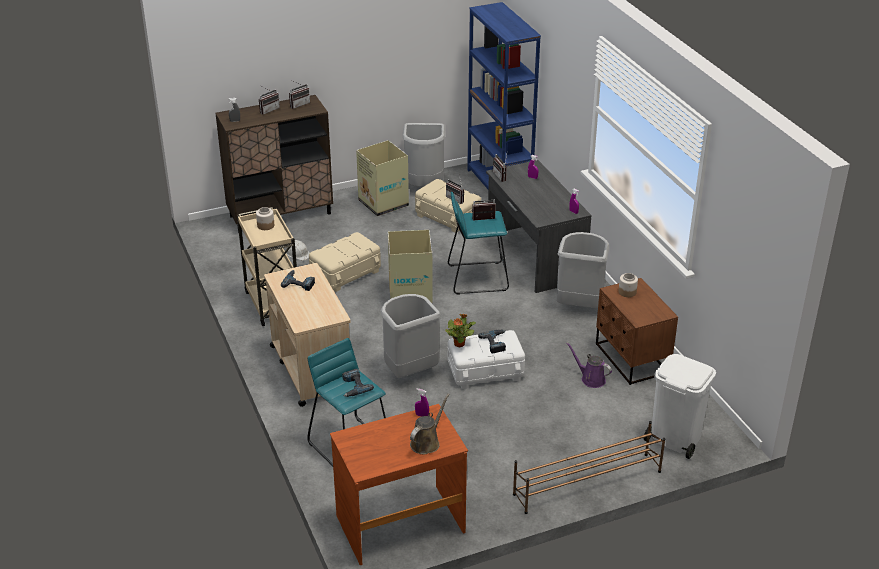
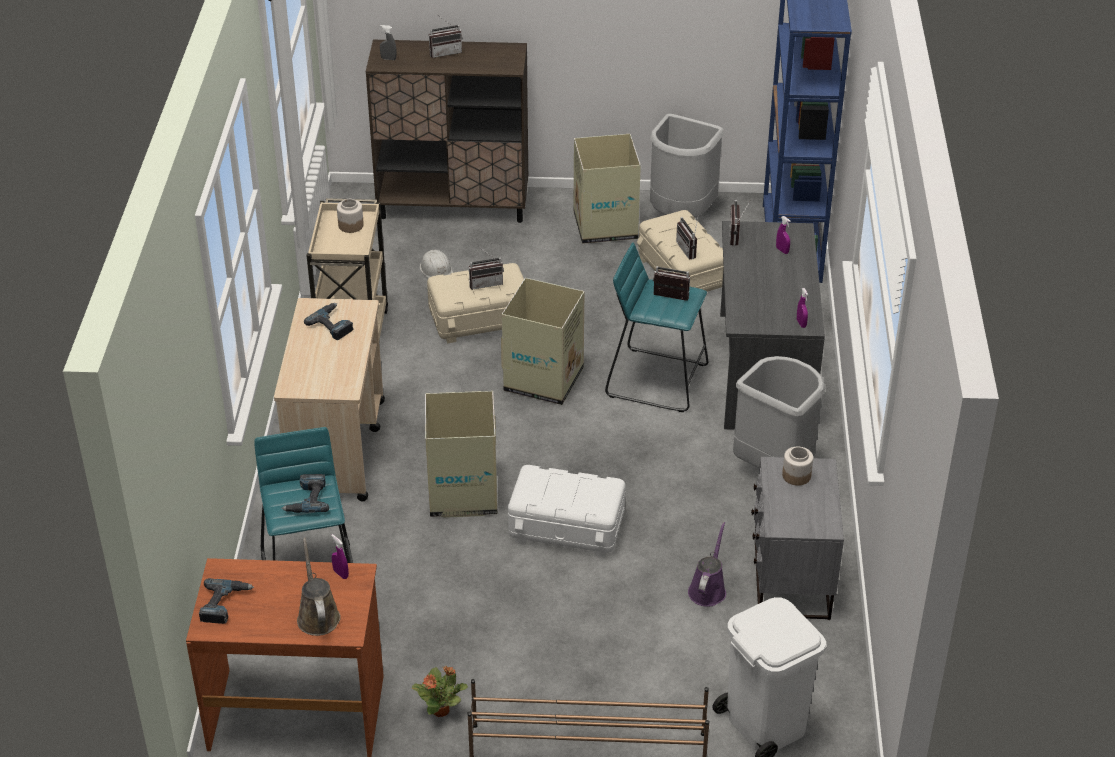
camera: 25 degrees right, 5 degrees up
radio [289,80,310,109] -> radio moved to [469,248,504,290]
grey trash can [381,294,440,378] -> cardboard box [425,391,498,518]
brown watering can [410,393,450,454] -> brown watering can turned 75 degrees counterclockwise [297,538,341,636]
potted plant [445,314,476,348] -> potted plant moved to [412,666,468,717]
power drill [478,330,506,353] -> power drill moved to [199,578,254,624]
purple watering can [566,342,612,388] -> purple watering can turned 45 degrees clockwise [688,522,726,607]
brown nightstand [596,278,678,385] -> grey nightstand [751,457,844,620]

